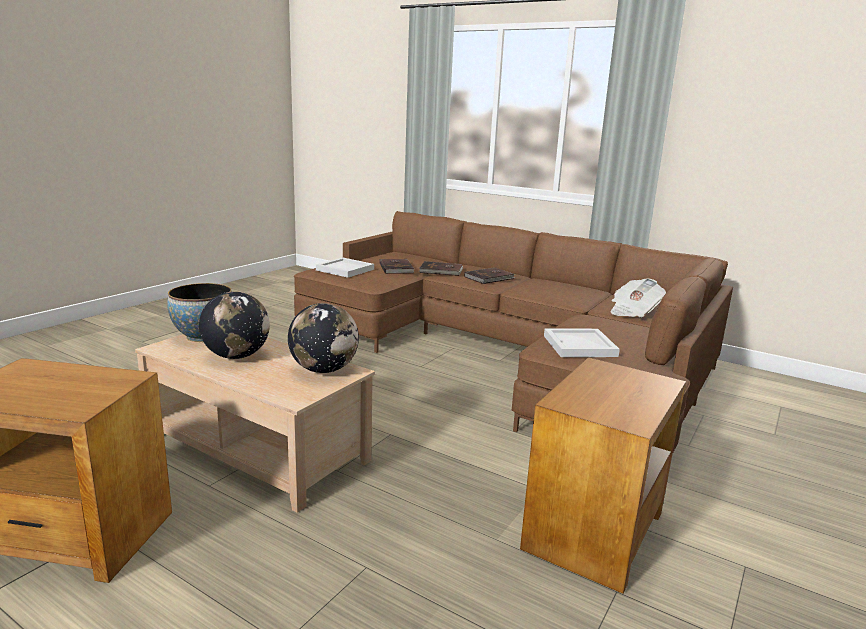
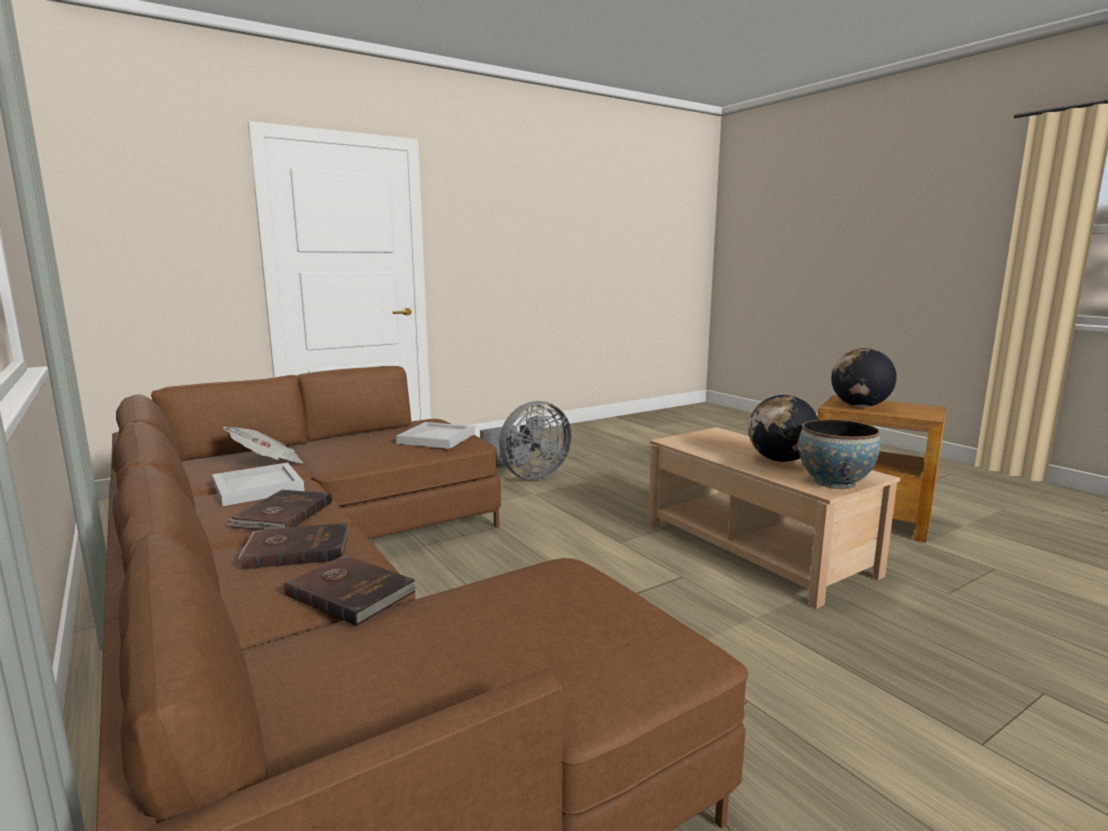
camera: 155 degrees left, 5 degrees down
globe [288,303,359,373] -> globe moved to [831,348,897,407]
white tray [316,258,374,278] -> white tray moved to [212,463,305,506]
brown book [379,259,414,274] -> brown book moved to [227,490,332,530]
brown side table [520,357,686,594] -> grey fan [480,401,572,480]

